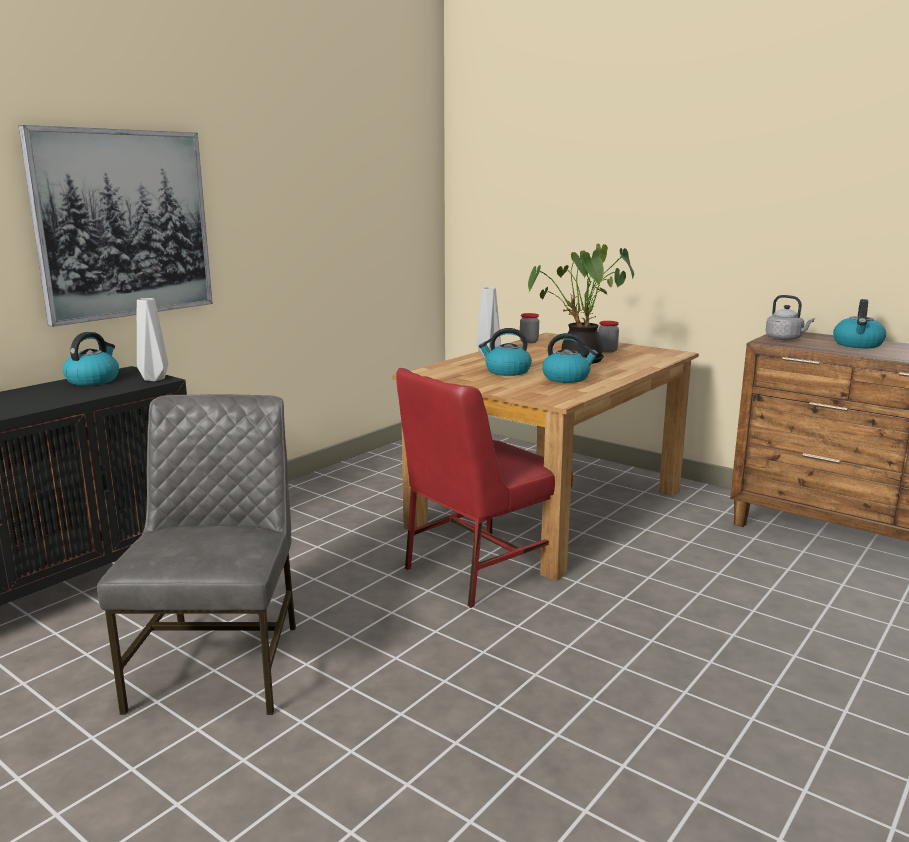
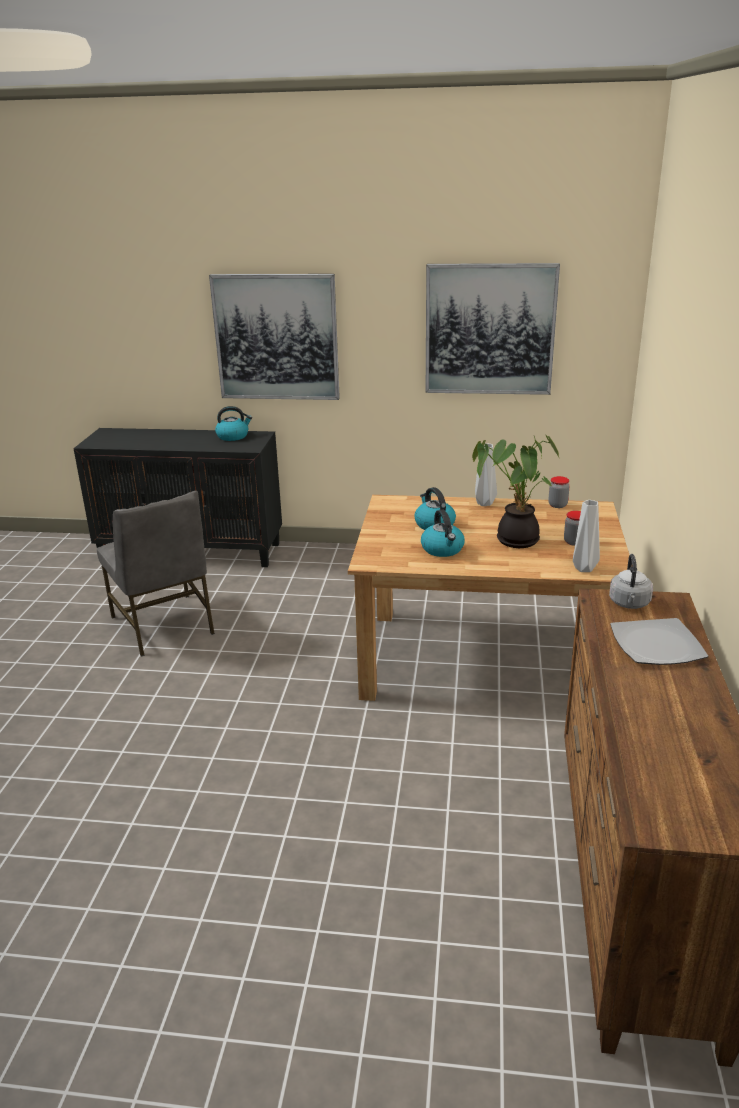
camera: 60 degrees right, 10 degrees up
grey chair [97,394,296,715] -> grey chair turned 90 degrees clockwise [97,491,215,657]
grey vase [137,298,168,381] -> grey vase moved to [573,500,600,572]
red chair [396,368,573,608] -> none
kettle [833,299,886,348] -> plate [610,618,708,665]
none -> picture [426,263,560,395]

